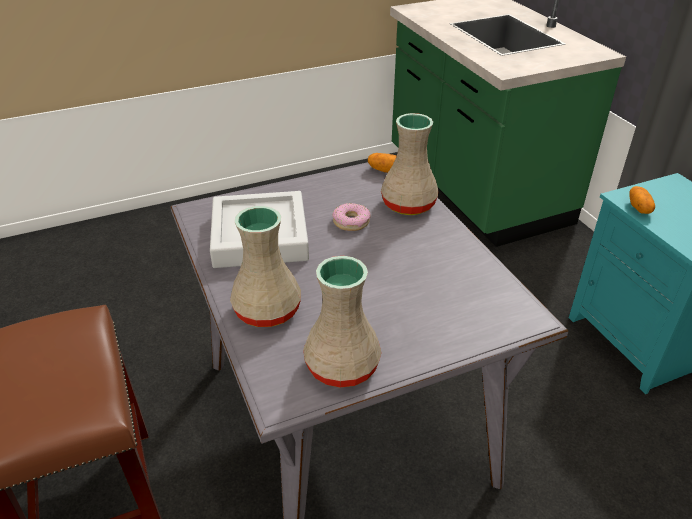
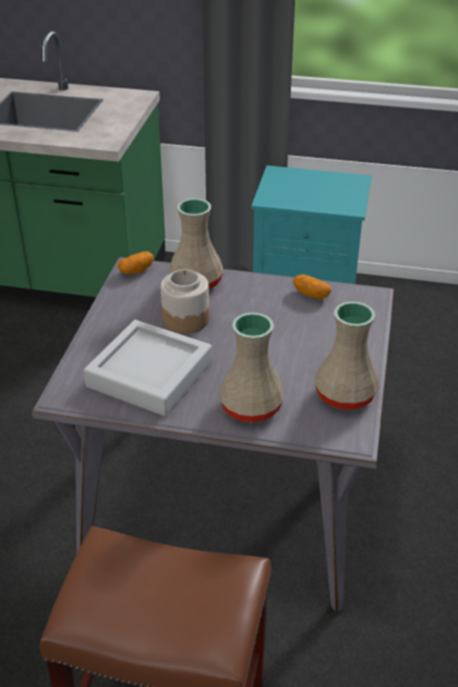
camera: 55 degrees left, 0 degrees up
donut [332,203,370,231] -> jar [161,269,209,334]
potato [629,186,655,214] -> potato moved to [293,275,331,299]

